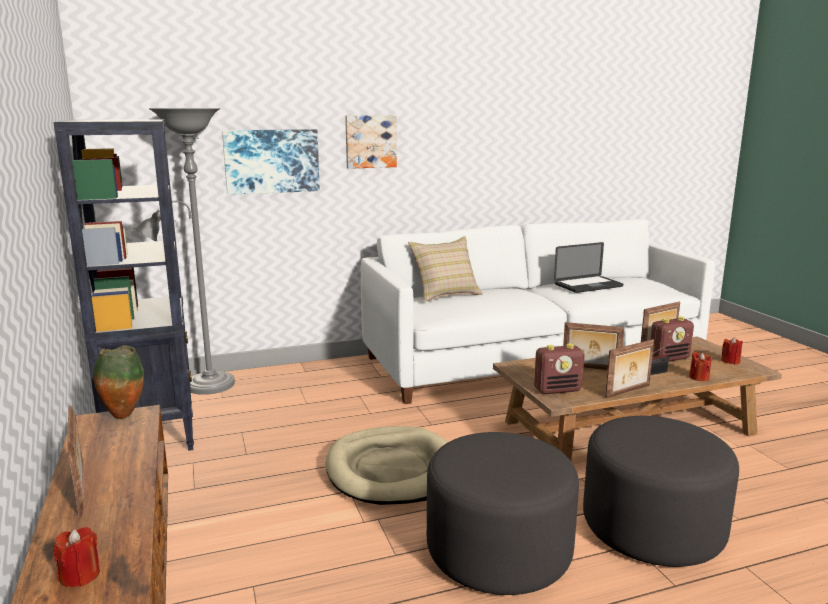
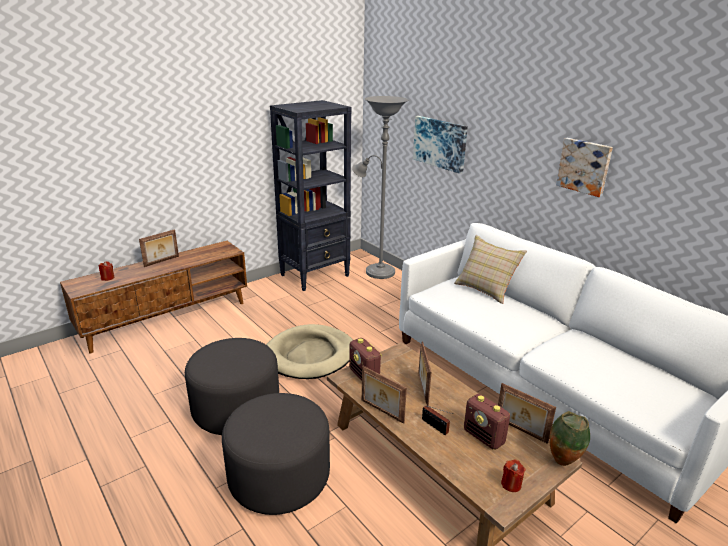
camera: 70 degrees right, 10 degrees up
vase [93,345,144,419] -> vase moved to [549,411,590,466]
picture [345,115,397,169] -> picture moved to [556,138,613,197]
laptop [554,242,623,293] -> none
red candle [689,352,712,381] -> none

